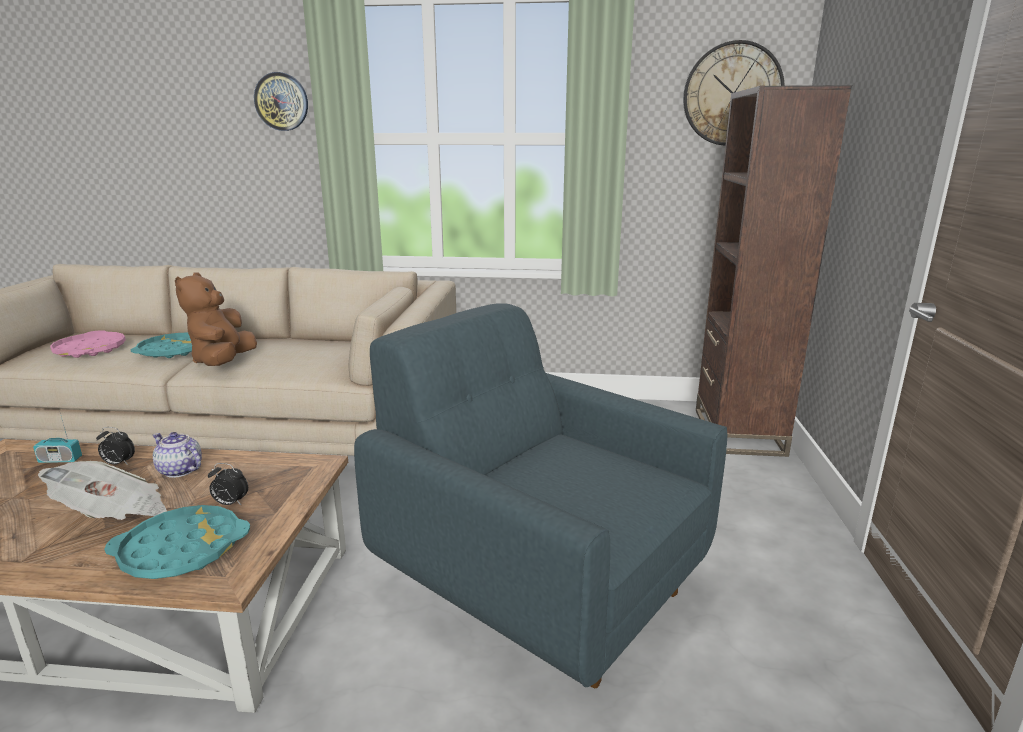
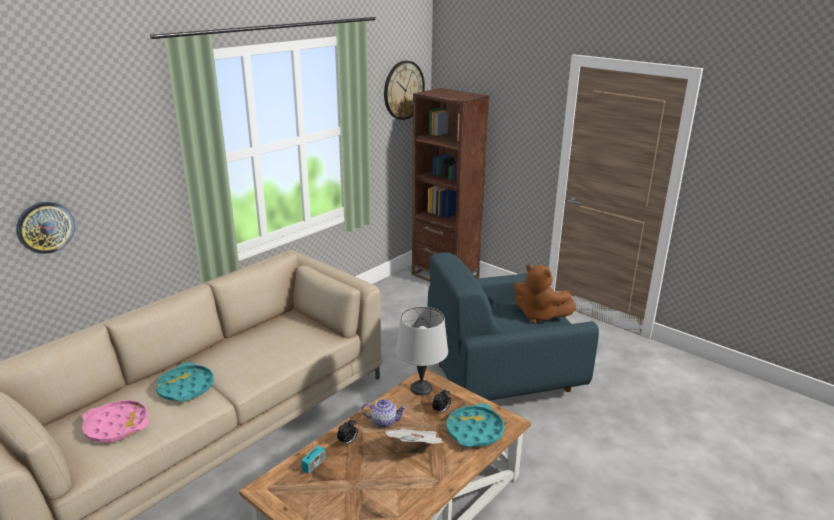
camera: 55 degrees left, 5 degrees up
teapot [153,432,202,478] -> teapot turned 150 degrees counterclockwise [361,399,406,427]
brown plush toy [175,273,257,366] -> brown plush toy moved to [514,264,576,324]
wall clock [254,72,308,131] -> wall clock moved to [16,202,75,254]
none -> grey table lamp [396,307,448,396]

